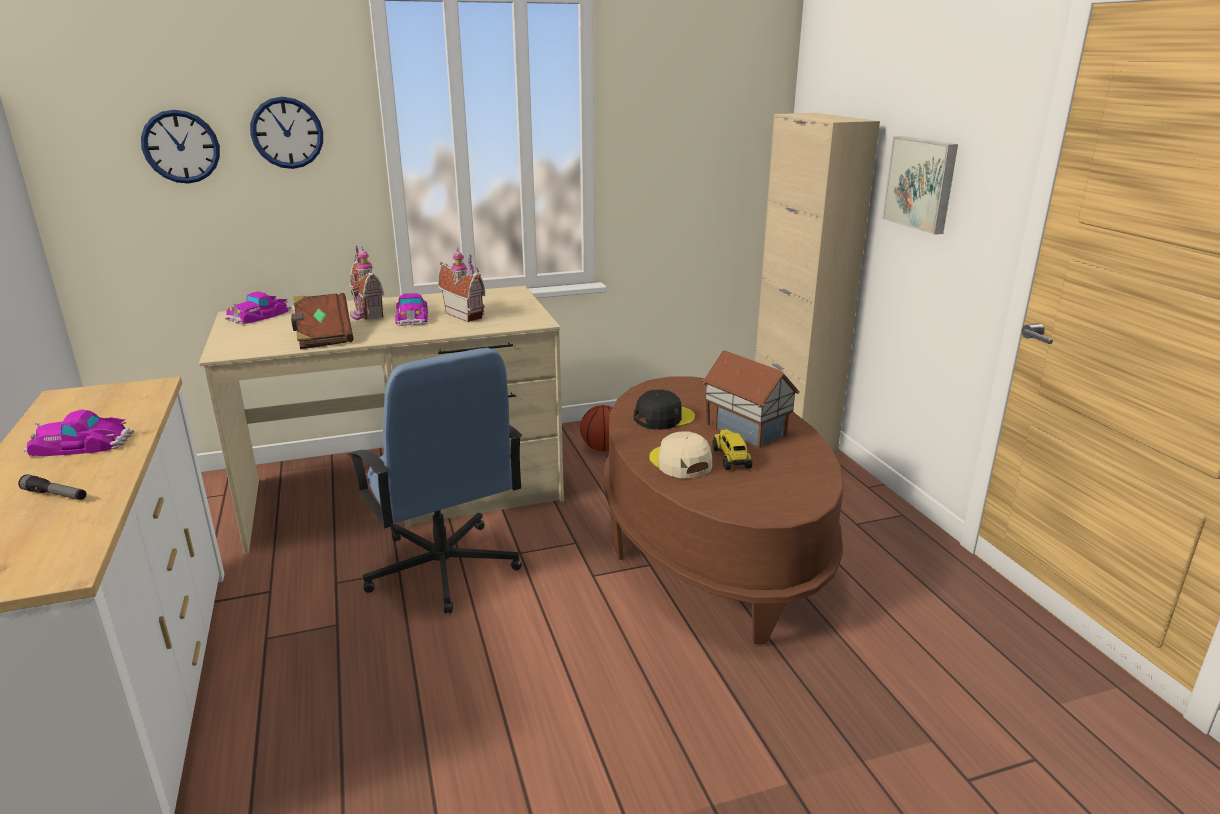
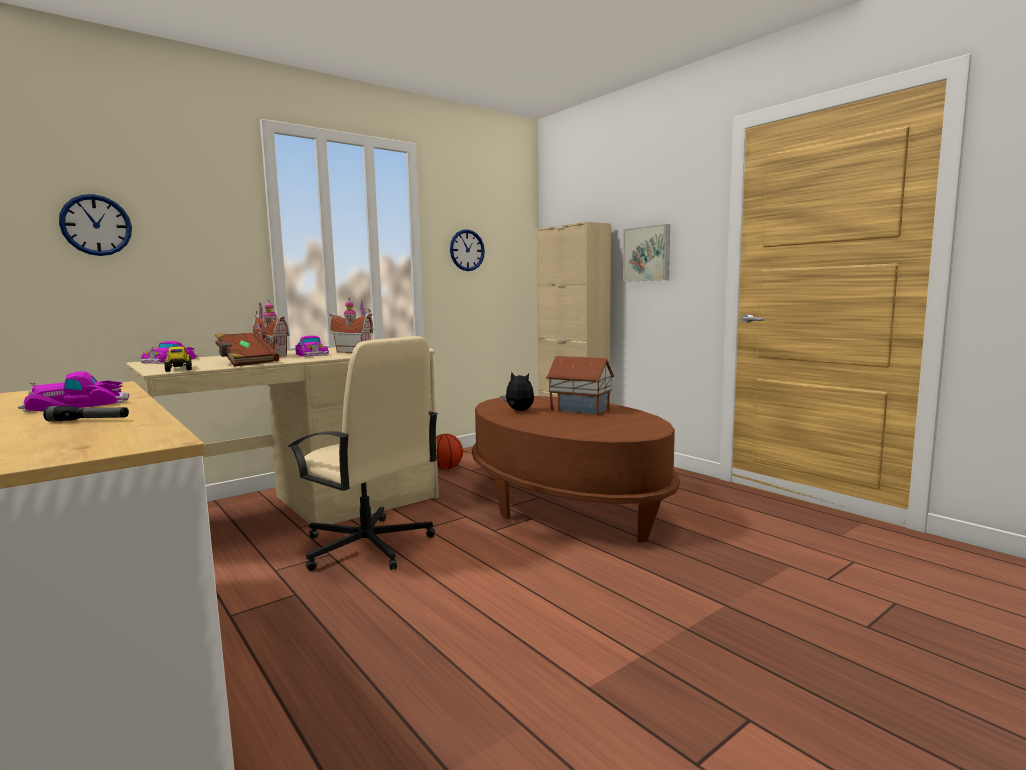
camera: 20 degrees left, 15 degrees down
wall clock [250,97,323,169] -> wall clock moved to [450,229,485,271]
blue office chair [348,348,522,614] -> beige office chair [288,336,438,571]
black cap [634,390,695,430] -> plush toy [501,371,534,411]
beige cap [649,431,712,478] -> none
toy truck [712,429,752,470] -> toy truck moved to [164,346,192,372]

